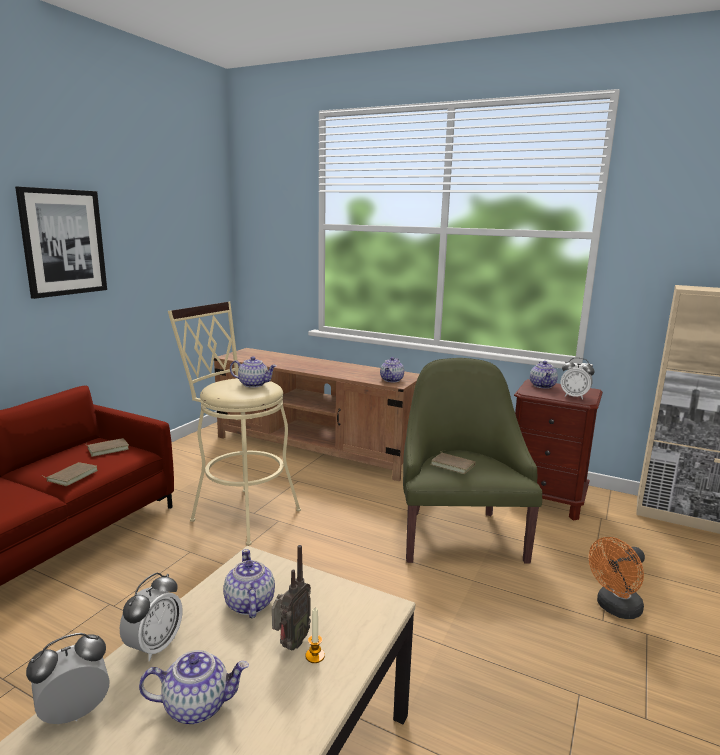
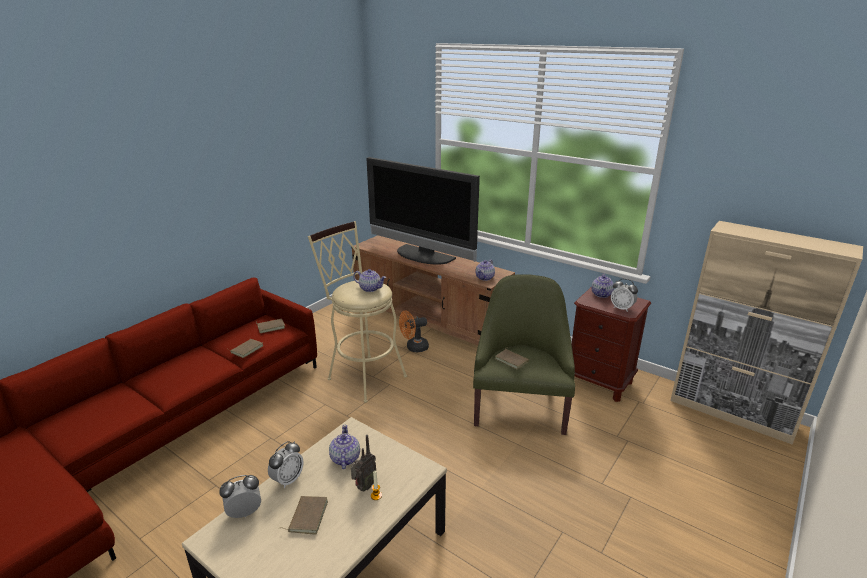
camera: 10 degrees right, 10 degrees up
picture [15,187,107,299] -> none
teapot [139,650,249,724] -> brown book [280,496,328,535]
orange fan [589,537,645,619] -> orange fan moved to [399,311,429,353]
none -> television [366,157,480,265]

